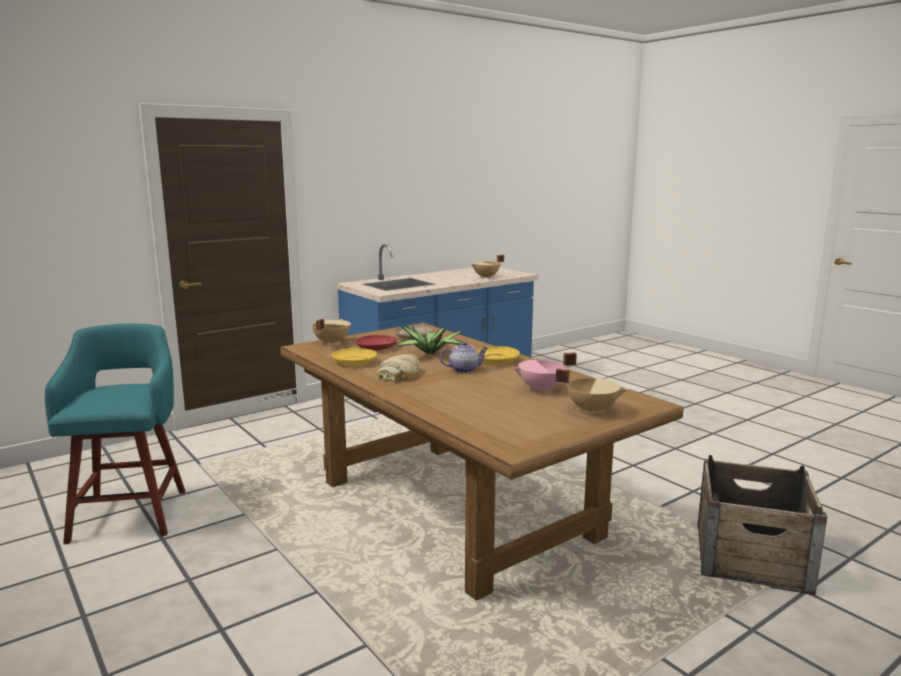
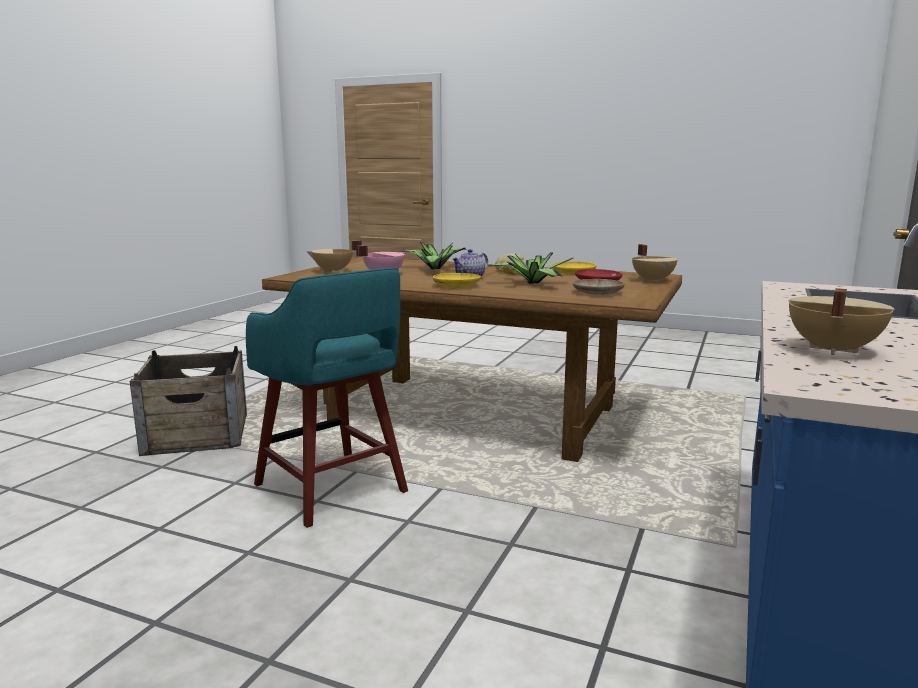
camera: 150 degrees right, 0 degrees up
turquoise stool [45,324,185,544] -> turquoise stool moved to [246,268,408,528]
none -> potted plant [401,242,466,270]

